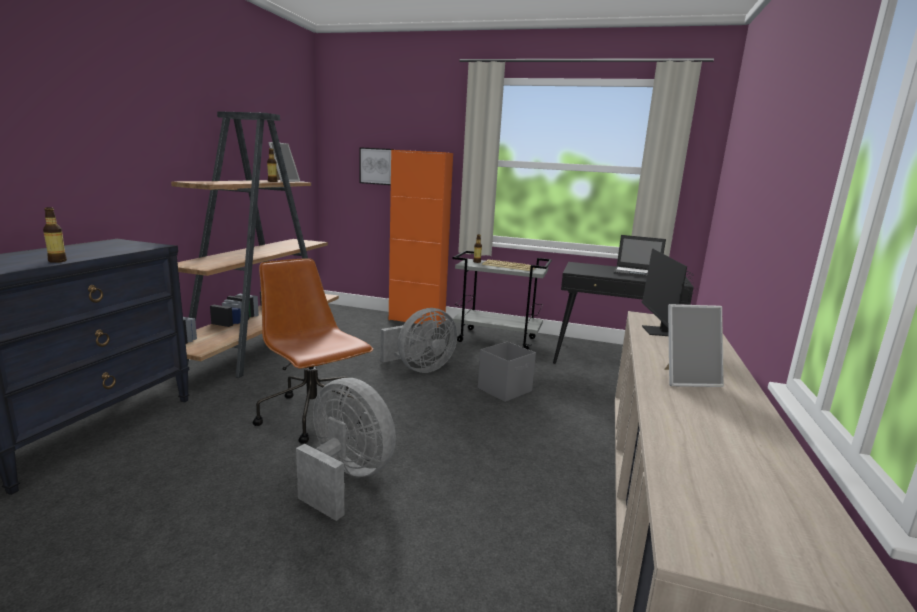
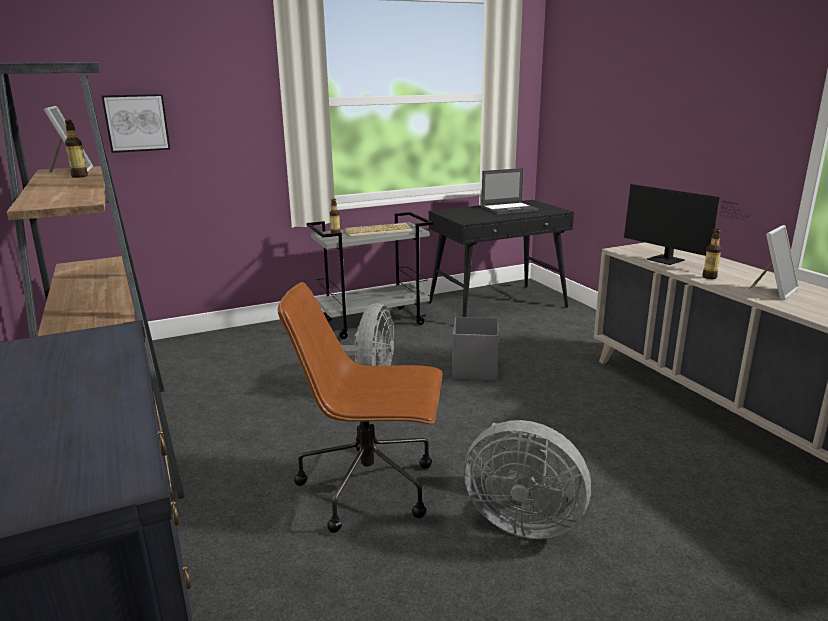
camera: 40 degrees left, 5 degrees up
bottle [43,207,67,263] -> bottle moved to [702,229,721,279]
grey fan [296,378,396,521] -> grey fan turned 150 degrees counterclockwise [464,420,591,539]
orange cabinet [389,150,453,327] -> none

